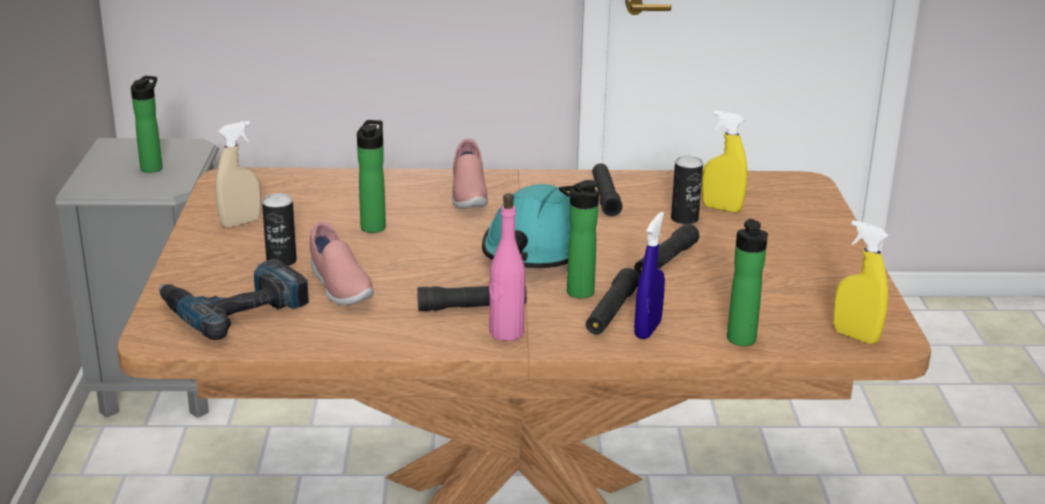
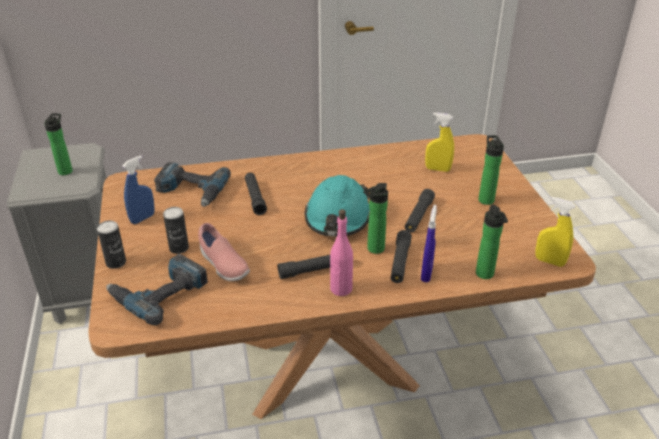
camera: 10 degrees left, 10 degrees up
beige spray bottle [215,121,261,228] -> blue spray bottle [122,155,155,224]
bottle [357,120,386,233] -> bottle moved to [478,135,504,205]
pink shoe [452,138,488,208] -> none
black flashlight [592,163,623,217] -> black flashlight moved to [245,173,267,215]
can [671,156,703,224] -> can moved to [97,221,126,269]
none -> power drill [154,162,231,207]

